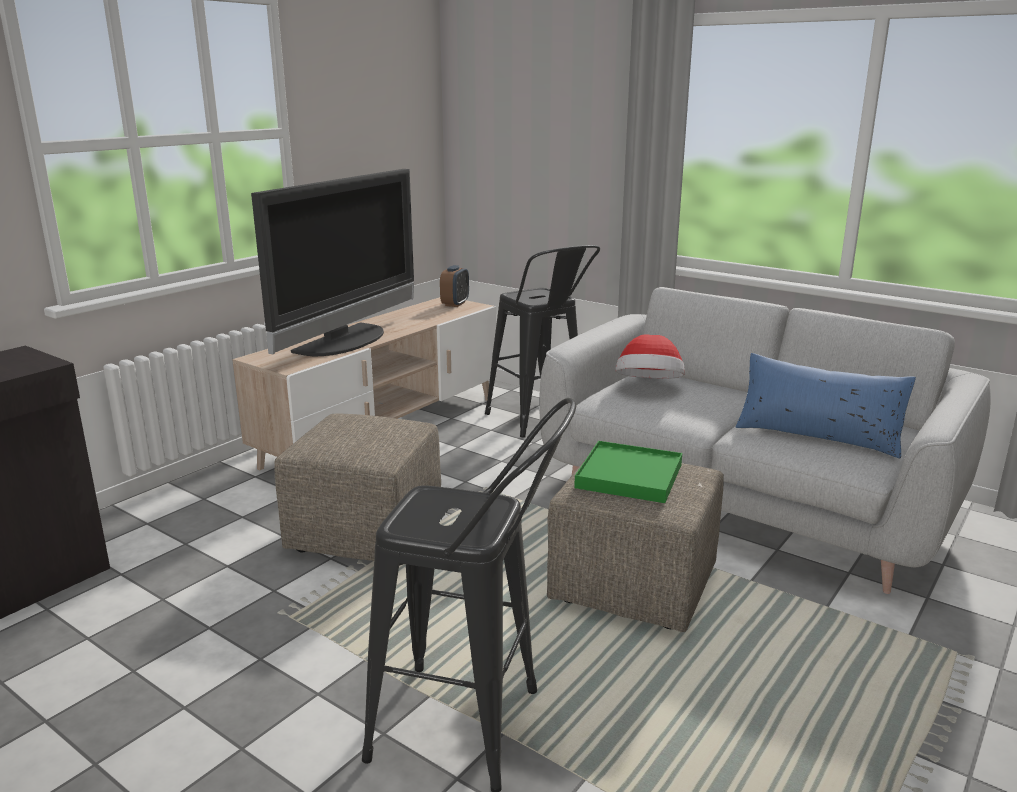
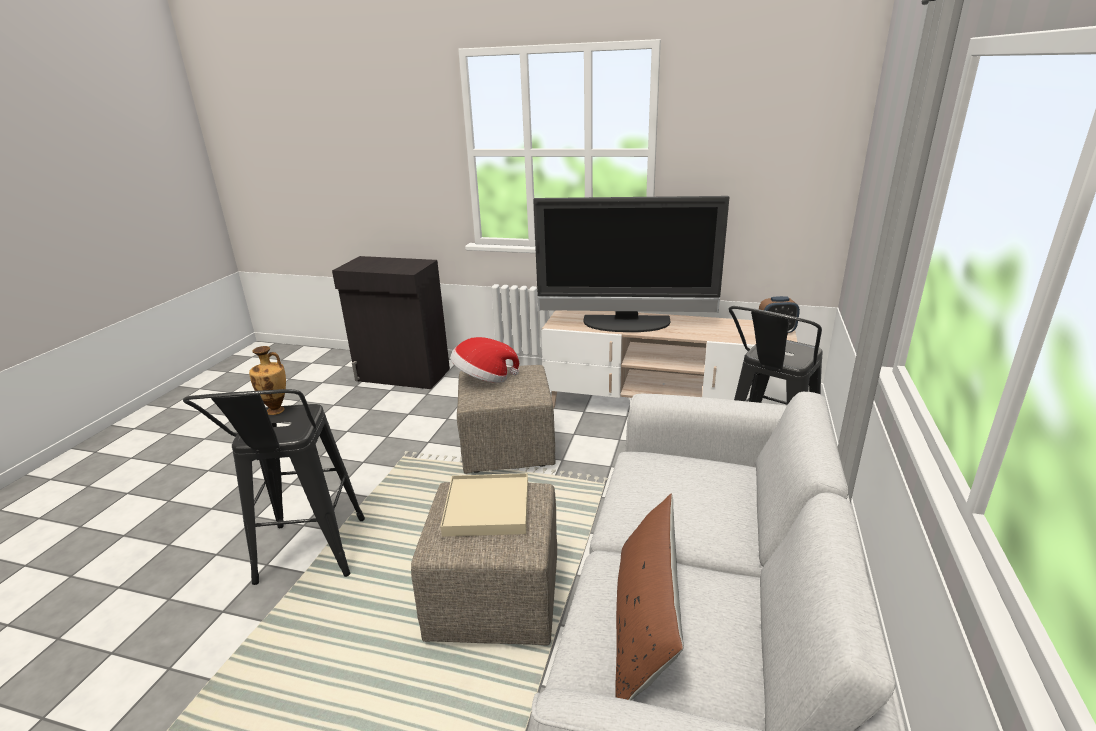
camera: 70 degrees right, 5 degrees up
green tray [574,441,682,503] -> beige tray [440,473,528,537]
hat [615,334,685,379] -> hat moved to [450,337,519,383]
blue pillow [735,353,916,459] -> brown pillow [616,493,684,700]
none -> vase [249,346,286,415]

